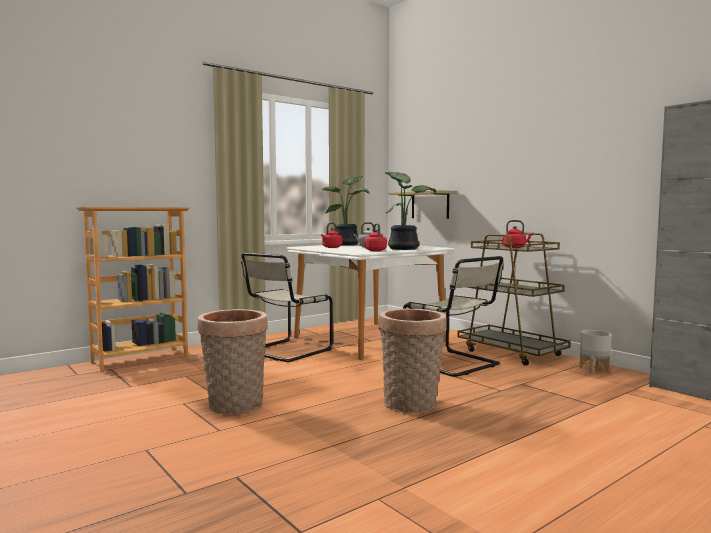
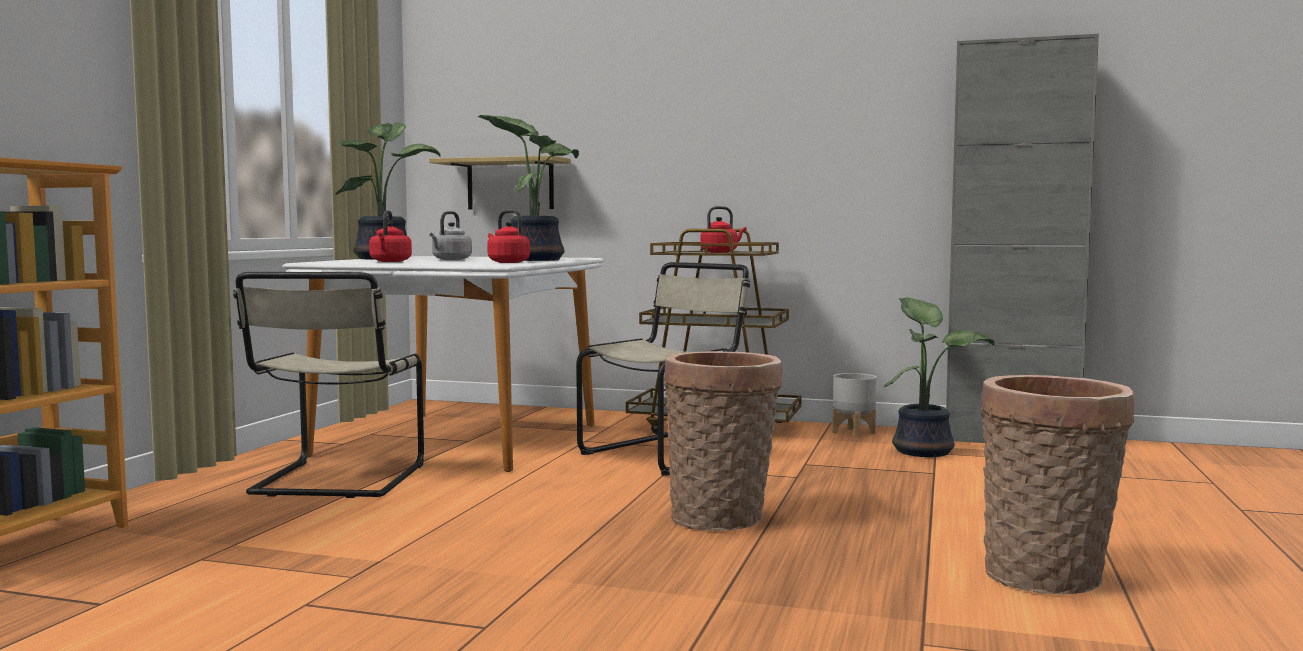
camera: 35 degrees left, 0 degrees up
basket [197,309,268,414] -> basket moved to [980,375,1135,595]
beige chair [403,256,503,377] -> beige chair turned 60 degrees counterclockwise [576,262,750,476]
none -> potted plant [884,297,995,457]

